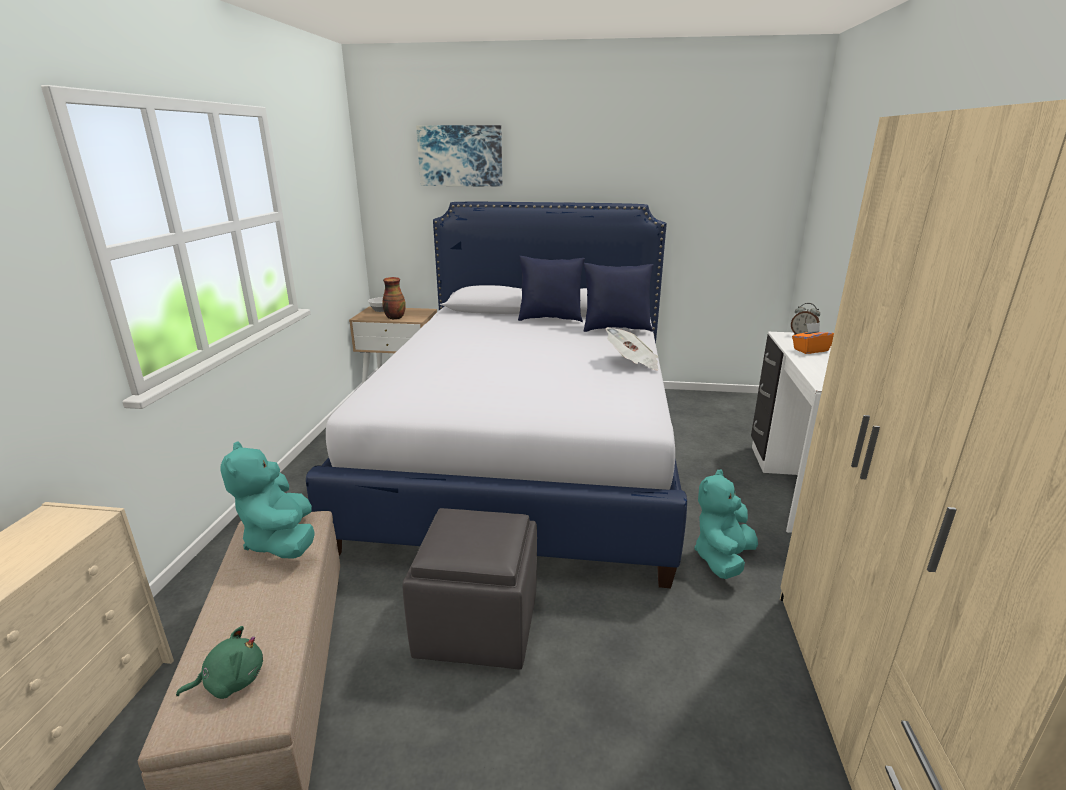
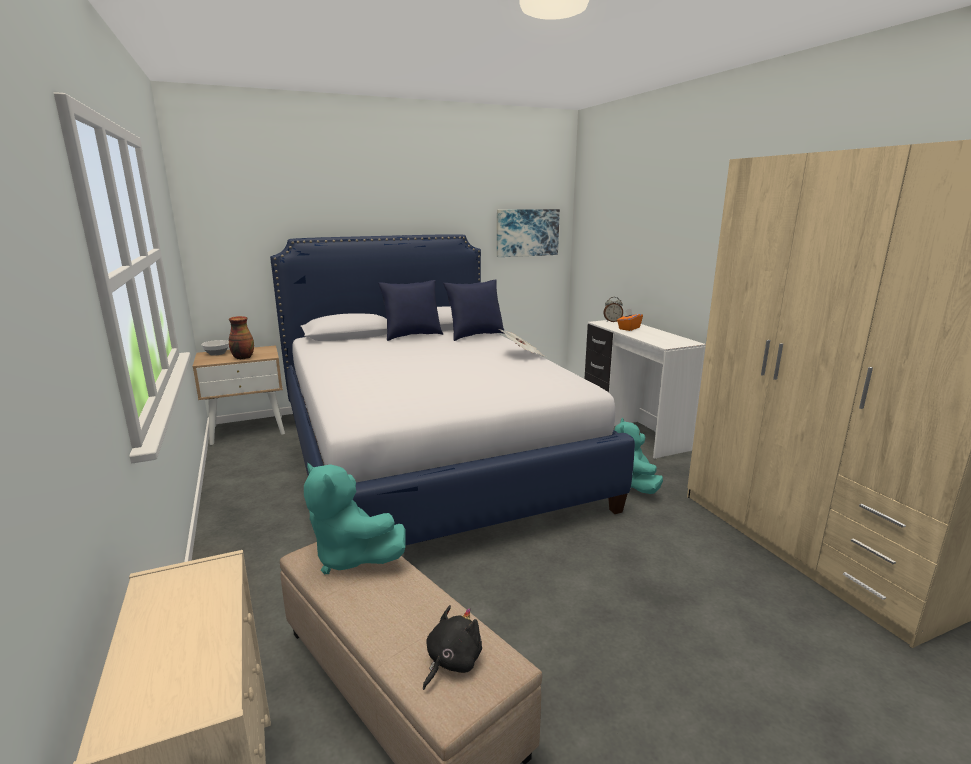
camera: 30 degrees left, 5 degrees down
green plush toy [176,626,263,699] -> black plush toy [423,605,482,690]
grey ottoman [402,508,537,670] -> none
picture [416,125,502,187] -> picture moved to [497,209,560,257]

